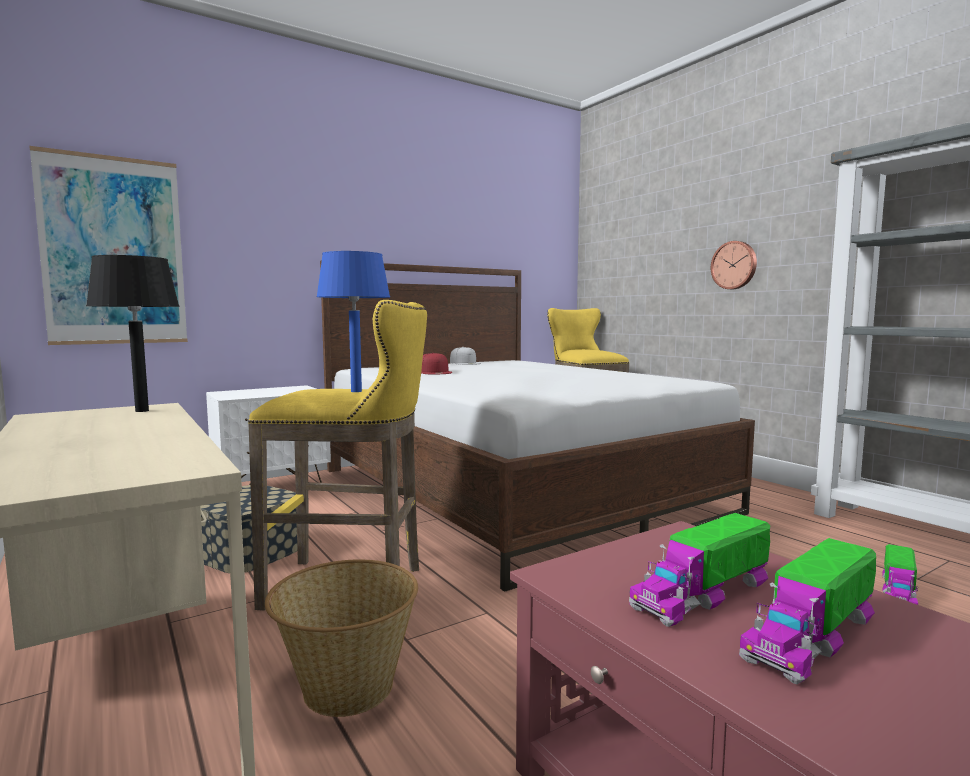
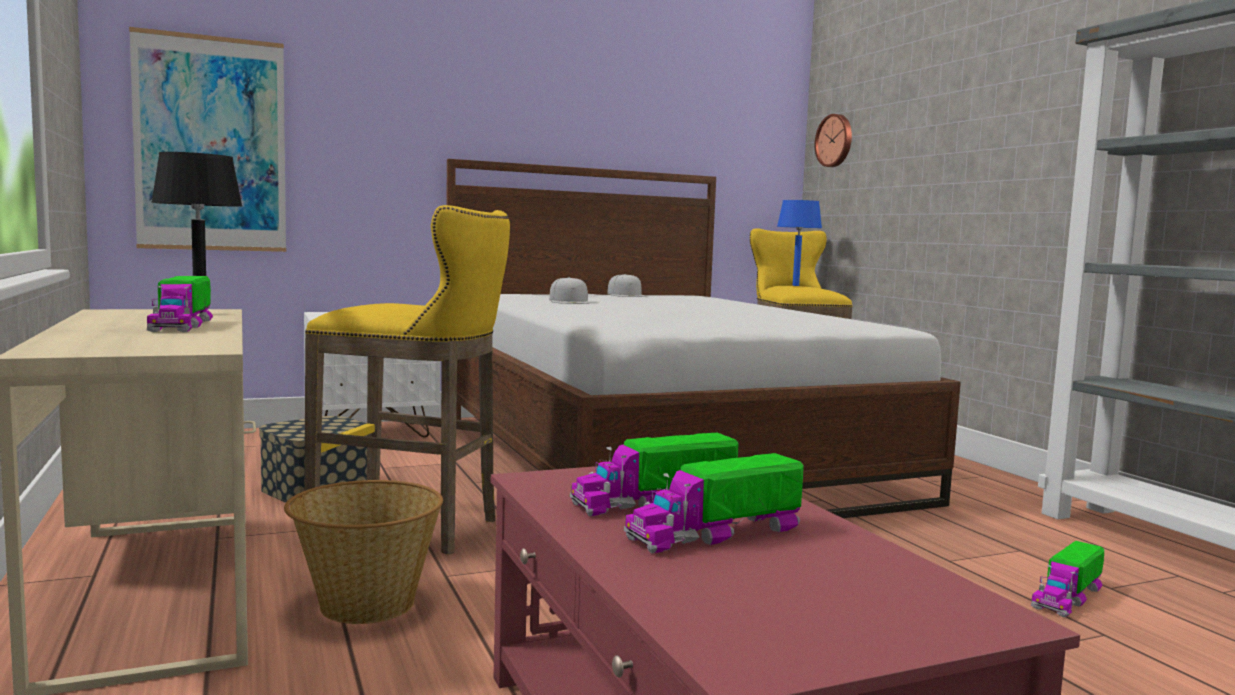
camera: 10 degrees right, 0 degrees up
blue table lamp [316,251,390,392] -> blue table lamp moved to [777,200,822,286]
red cap [421,353,452,374] -> white cap [549,277,590,304]
wall clock [711,241,757,289] -> wall clock moved to [815,114,852,167]
none -> toy truck [147,276,213,332]

